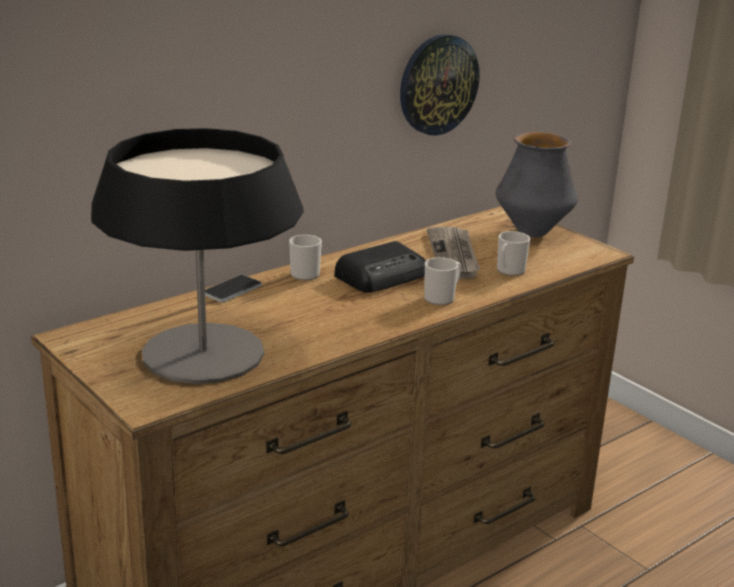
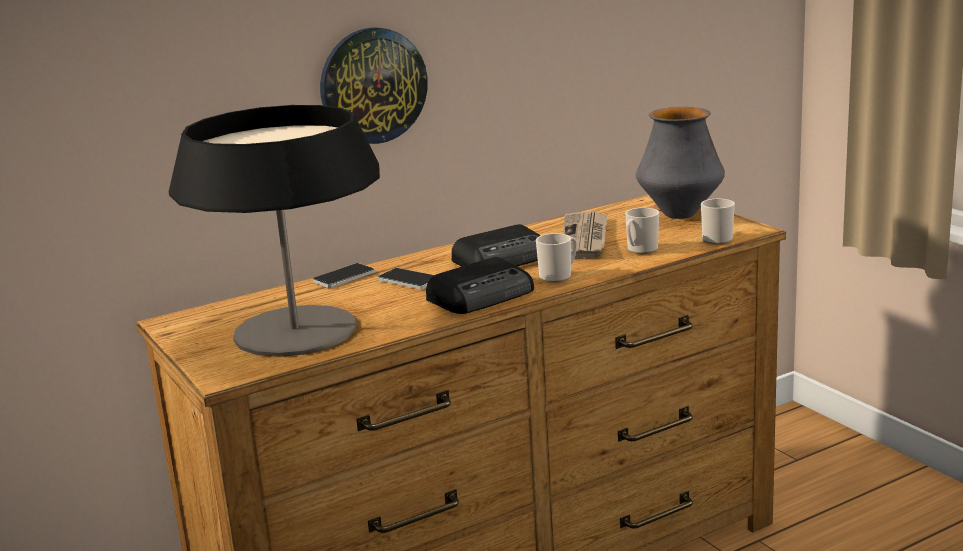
camera: 10 degrees right, 5 degrees down
mug [289,235,322,281] -> mug moved to [701,199,735,244]
wall clock [400,34,479,136] -> wall clock moved to [320,27,428,144]
none -> phone [378,268,434,289]
none -> radio [426,257,534,314]

